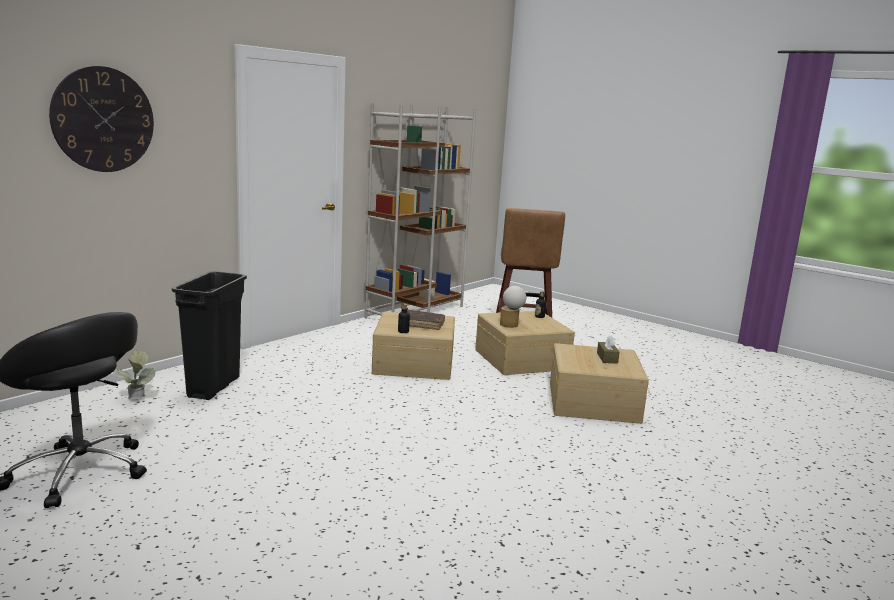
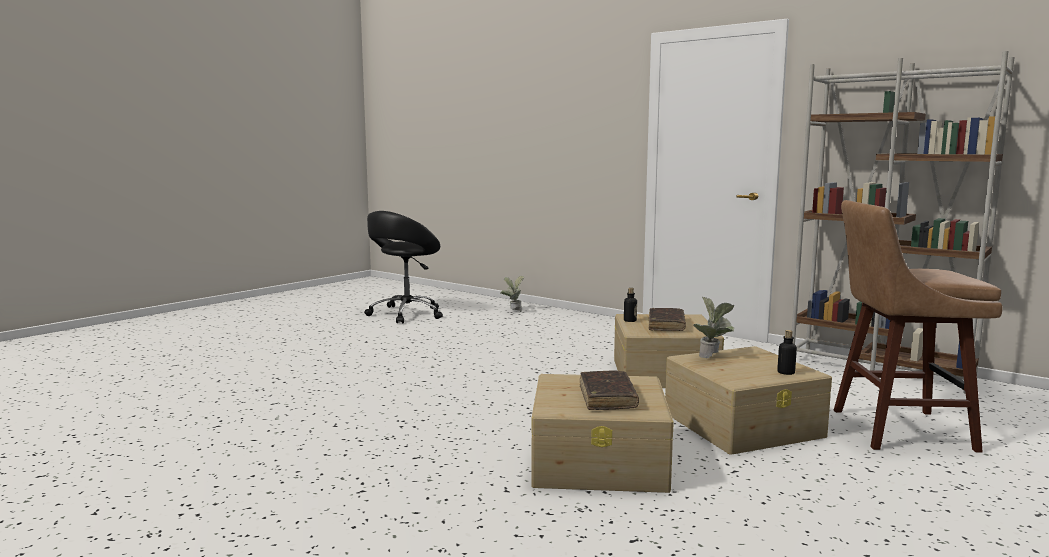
camera: 90 degrees right, 5 degrees down
wall clock [49,66,154,172] -> none
black trash can [172,271,247,400] -> none
table lamp [500,286,526,328] -> potted plant [693,297,735,358]
brown tissue box [597,336,620,364] -> brown book [580,370,639,410]

